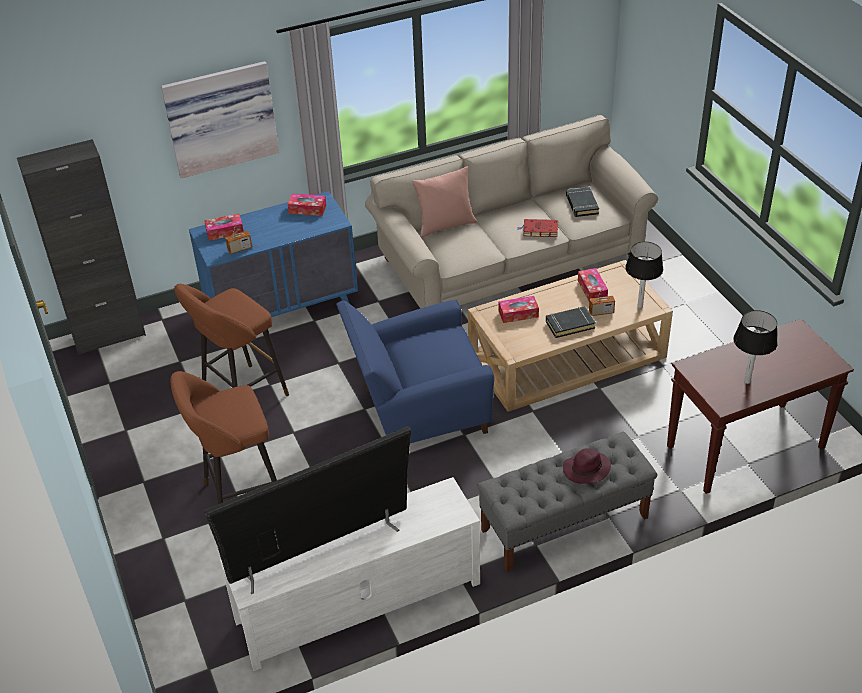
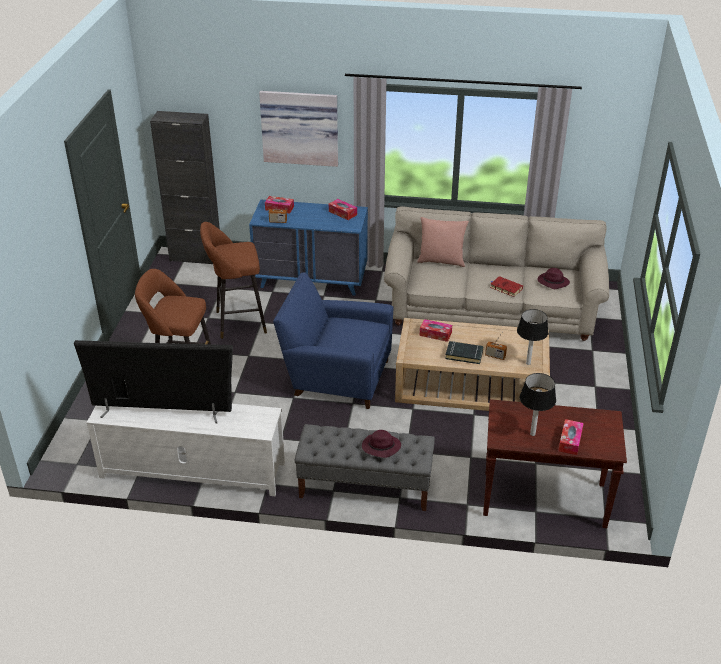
camera: 30 degrees right, 5 degrees down
black book [566,187,599,217] -> purple hat [537,268,570,289]
tissue box [578,268,608,301] -> tissue box moved to [558,419,584,455]

